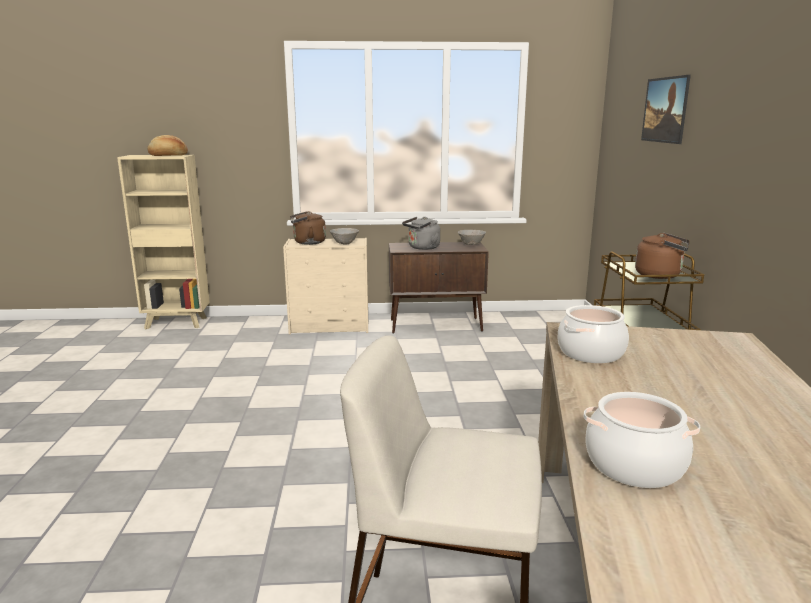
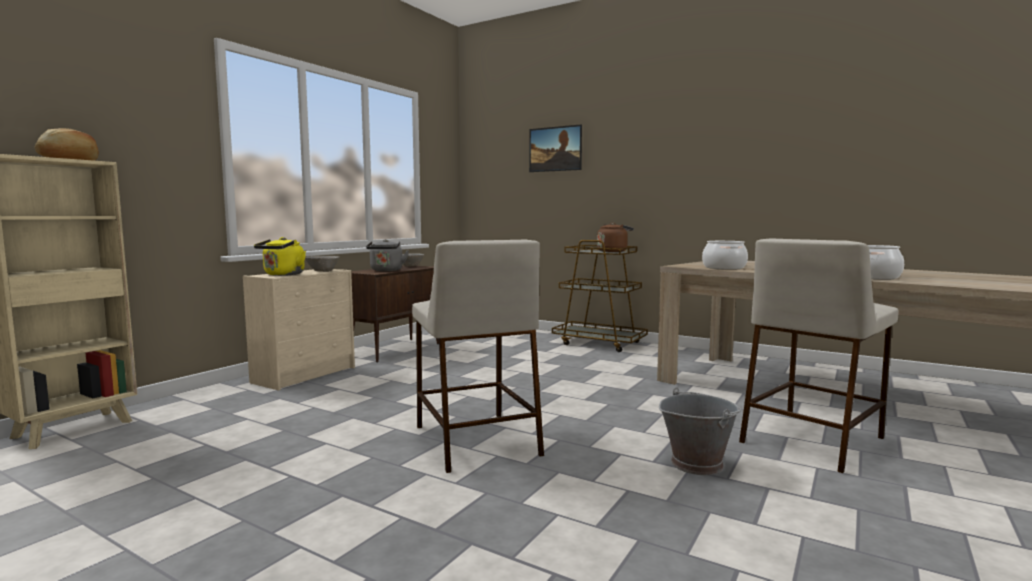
camera: 55 degrees left, 10 degrees down
brown kettle [290,211,326,245] -> yellow kettle [254,237,306,276]
none -> beige stool [412,240,544,473]
none -> grey bucket [659,387,741,475]

